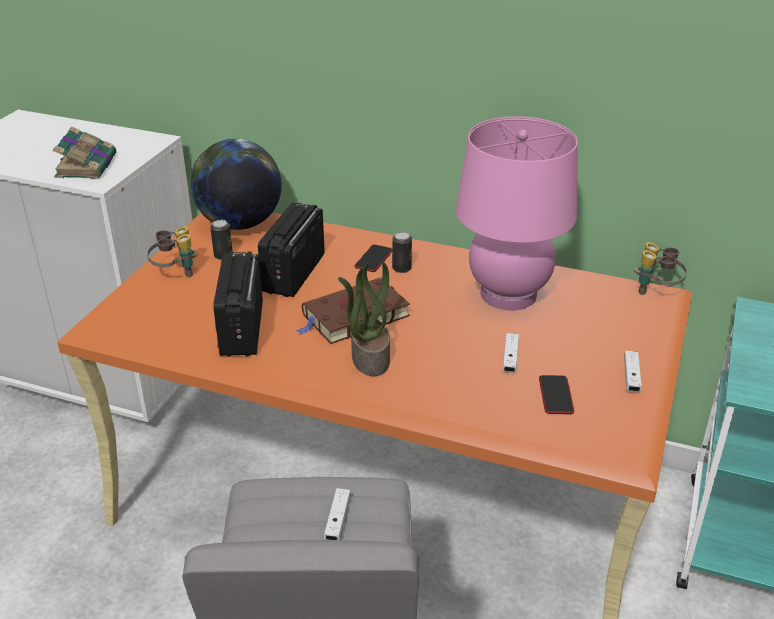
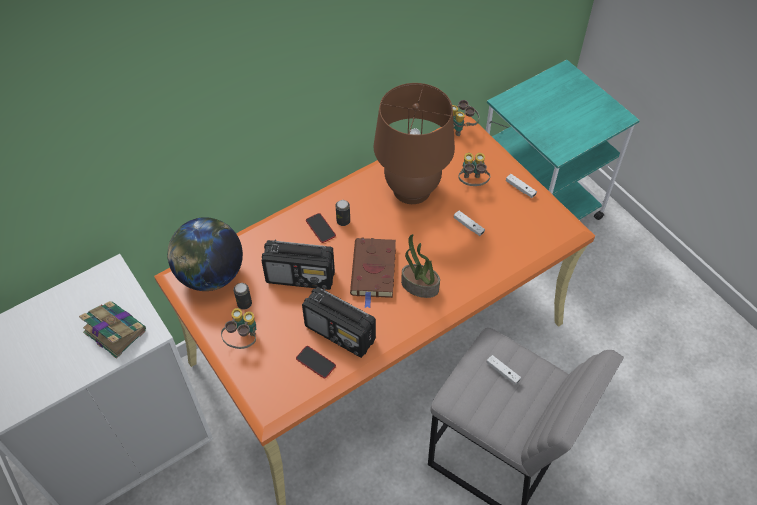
camera: 55 degrees left, 20 degrees up
radio [258,202,325,297] -> radio turned 45 degrees counterclockwise [262,240,335,290]
pink table lamp [456,116,578,310] -> brown table lamp [374,83,455,204]
phone [539,375,574,414] -> phone moved to [296,346,336,378]
none -> binoculars [458,153,490,186]

